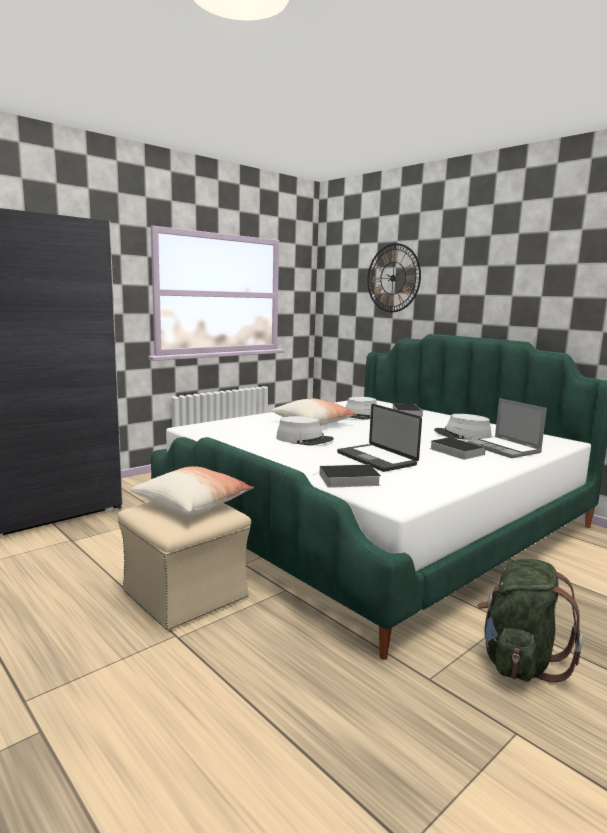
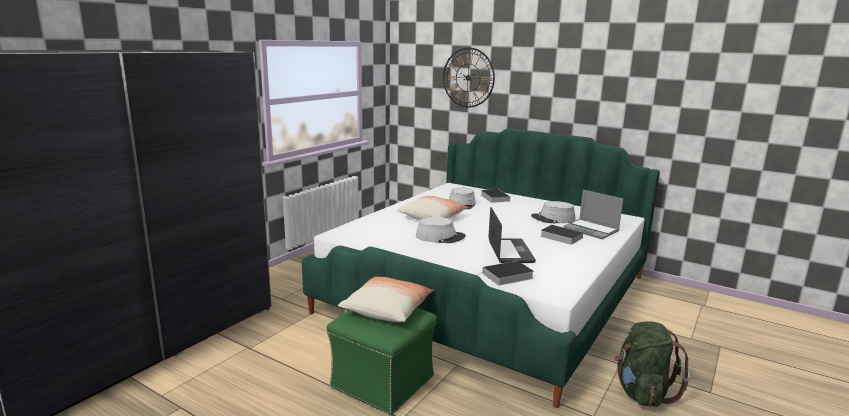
camera: 15 degrees left, 5 degrees up
beige ottoman [118,502,251,631] -> green ottoman [327,308,437,415]
laptop [337,404,422,472] -> laptop turned 135 degrees counterclockwise [488,207,536,263]

